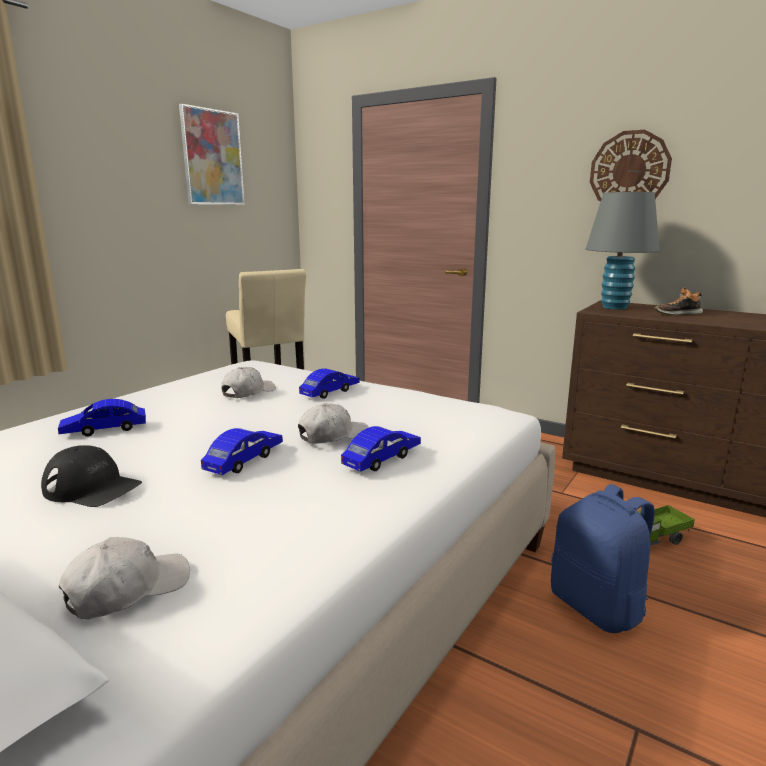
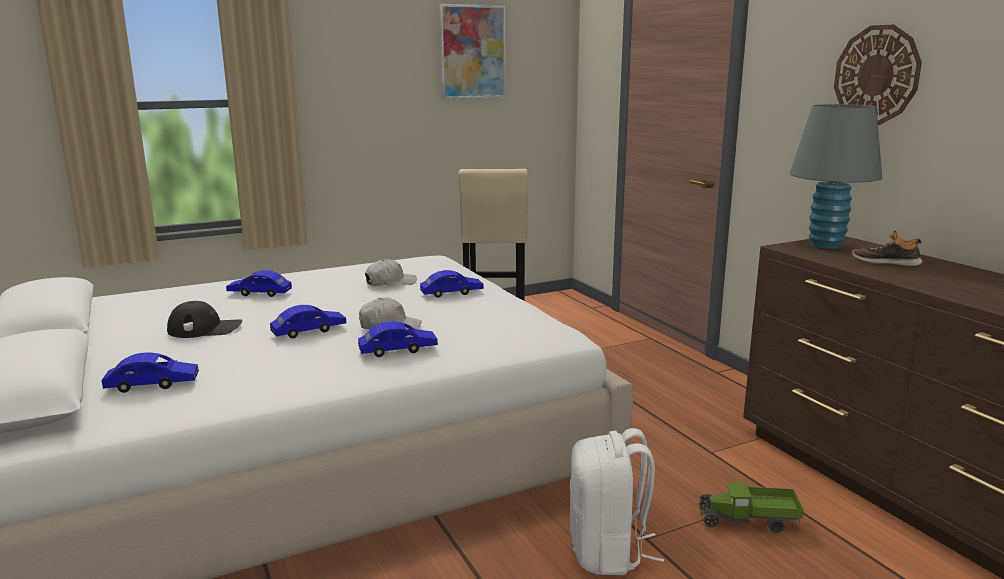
camera: 30 degrees right, 0 degrees up
black cap [41,445,142,507] -> black cap turned 60 degrees counterclockwise [167,301,242,338]
white cap [59,537,190,619] -> blue toy car [102,352,199,393]
blue backpack [551,484,655,633] -> white backpack [570,428,664,575]

